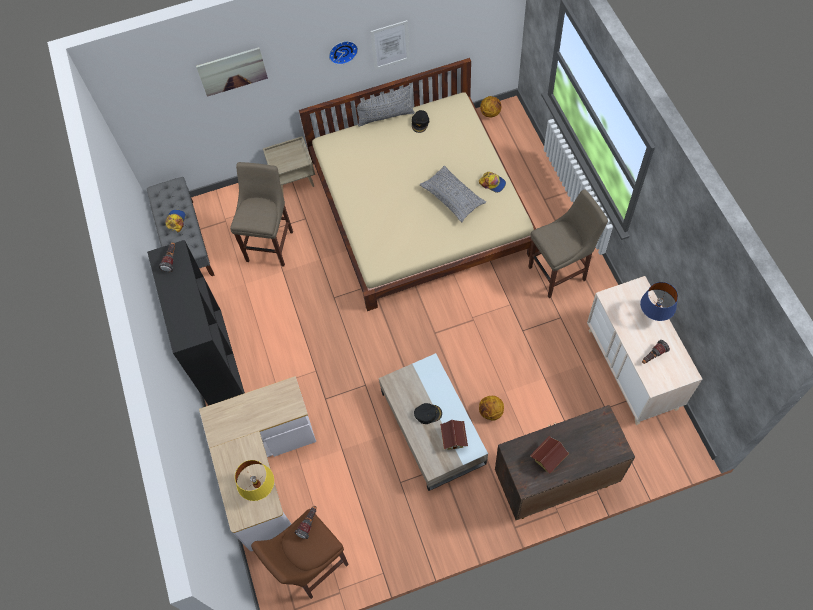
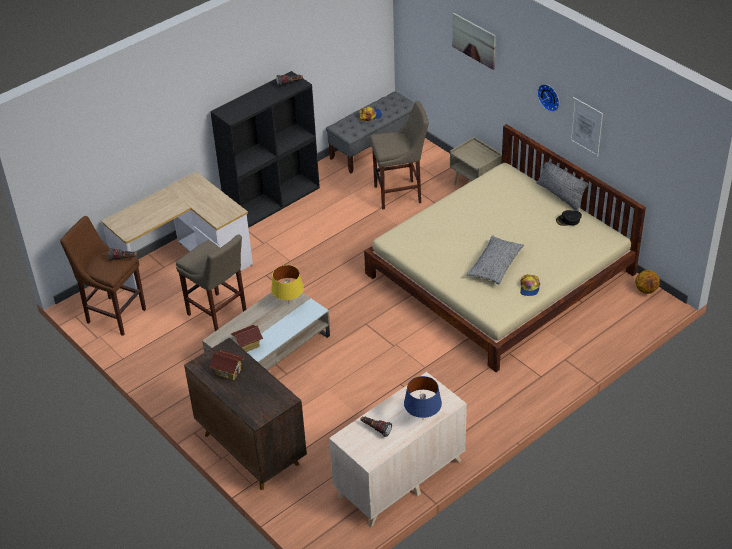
camera: 65 degrees right, 20 degrees down
yellow table lamp [235,460,274,501] -> yellow table lamp moved to [271,265,304,301]
black cap [414,403,442,424] -> none
basketball [479,396,504,421] -> none
beige stool [529,190,608,298] -> beige stool moved to [176,234,247,331]

